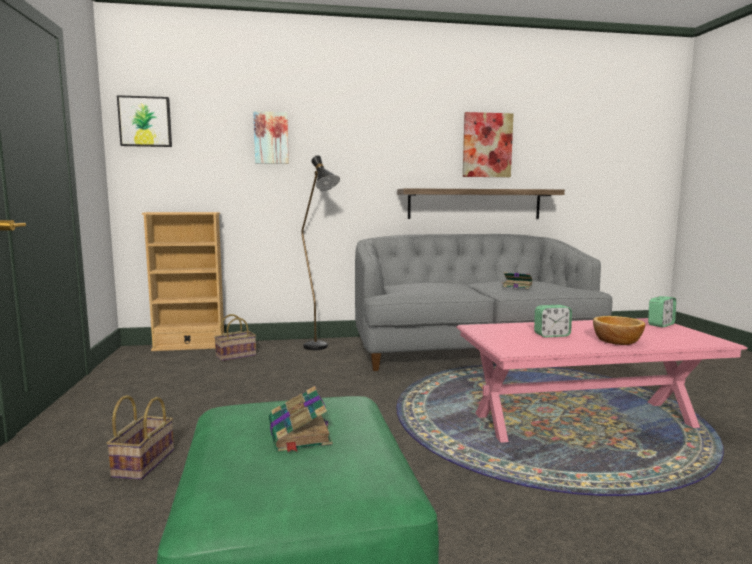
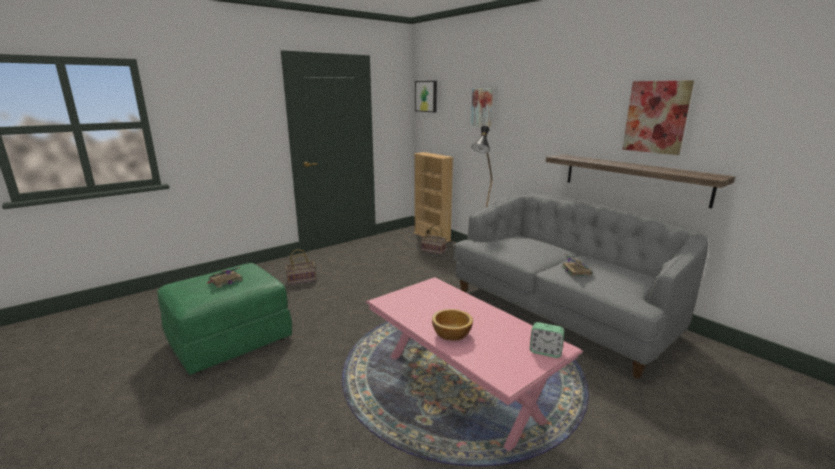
camera: 60 degrees right, 10 degrees up
alarm clock [534,305,572,337] -> none

